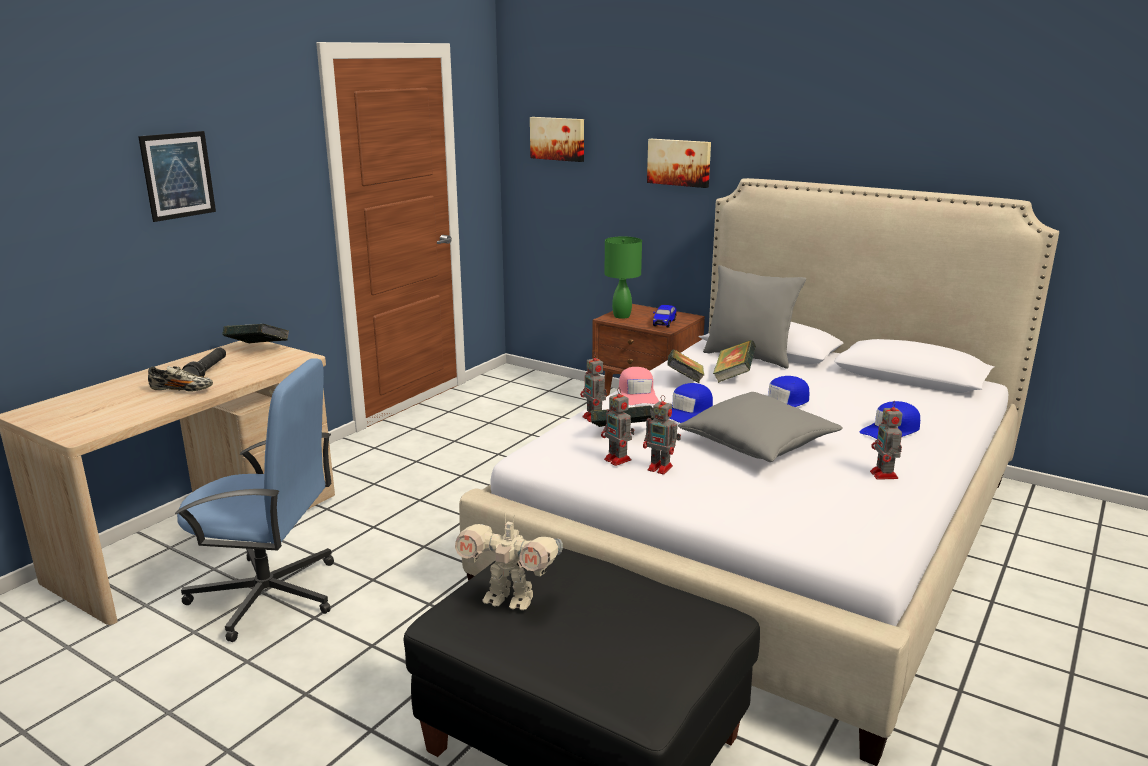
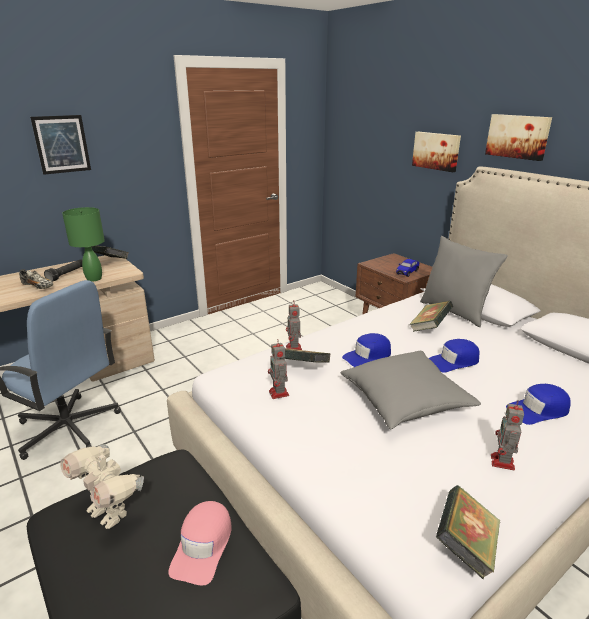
camera: 20 degrees right, 5 degrees up
picture [530,117,584,162] -> picture moved to [485,114,552,161]
green table lamp [604,237,642,319] -> green table lamp moved to [62,207,105,282]
pink cap [619,367,659,405] -> pink cap moved to [168,501,232,586]
toy robot [643,395,681,474] -> none
book [667,350,705,383] -> book moved to [436,485,500,580]

